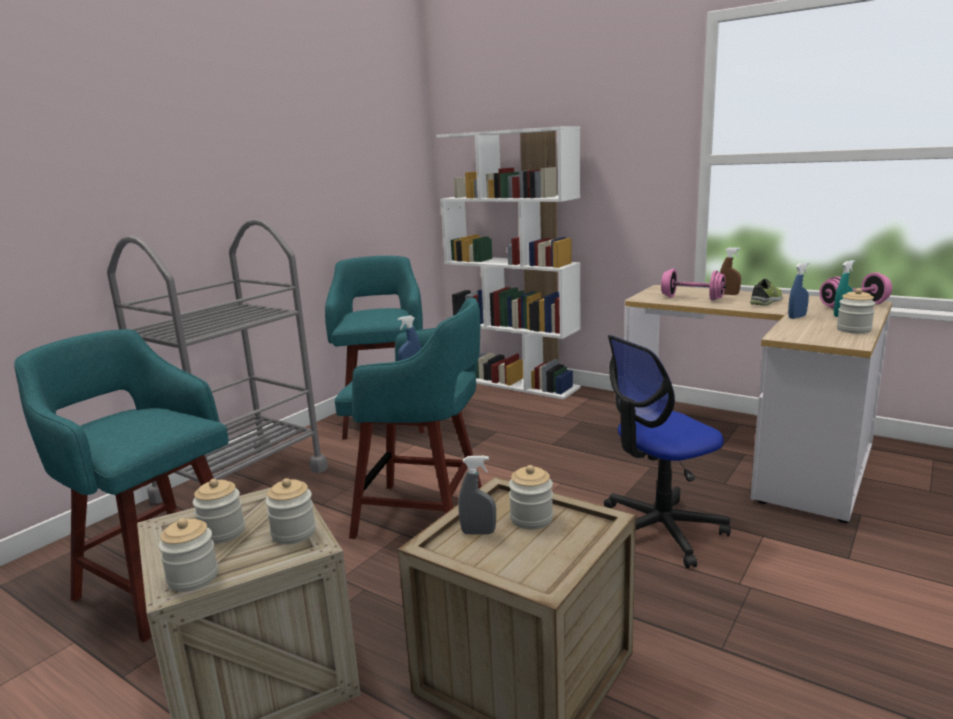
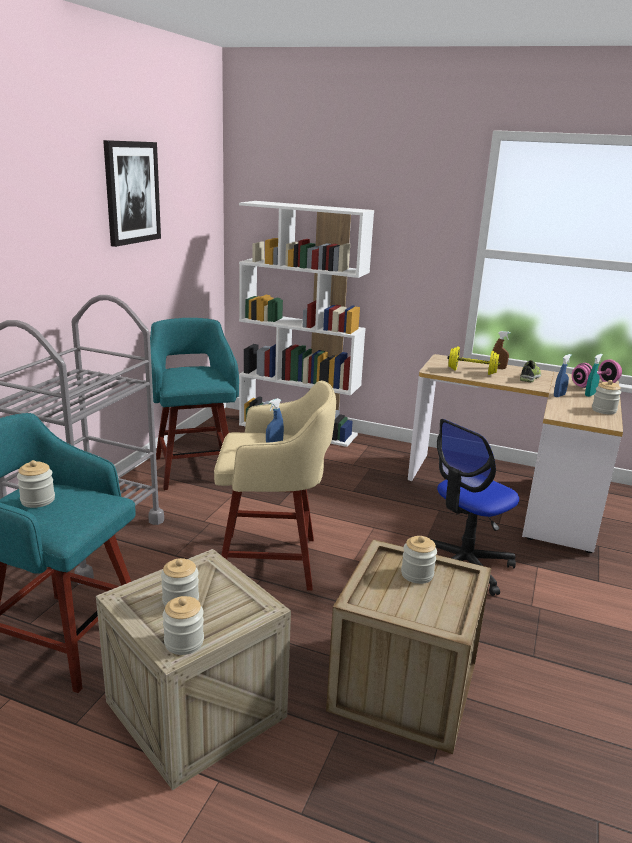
camera: 15 degrees left, 5 degrees up
jar [265,478,316,544] -> jar moved to [17,460,55,508]
turquoise stool [335,298,482,539] -> beige stool [214,380,336,591]
grey spray bottle [458,456,496,535] -> none
pink dumbbell [661,269,726,300] -> yellow dumbbell [448,347,500,375]
none -> picture [103,140,161,247]

